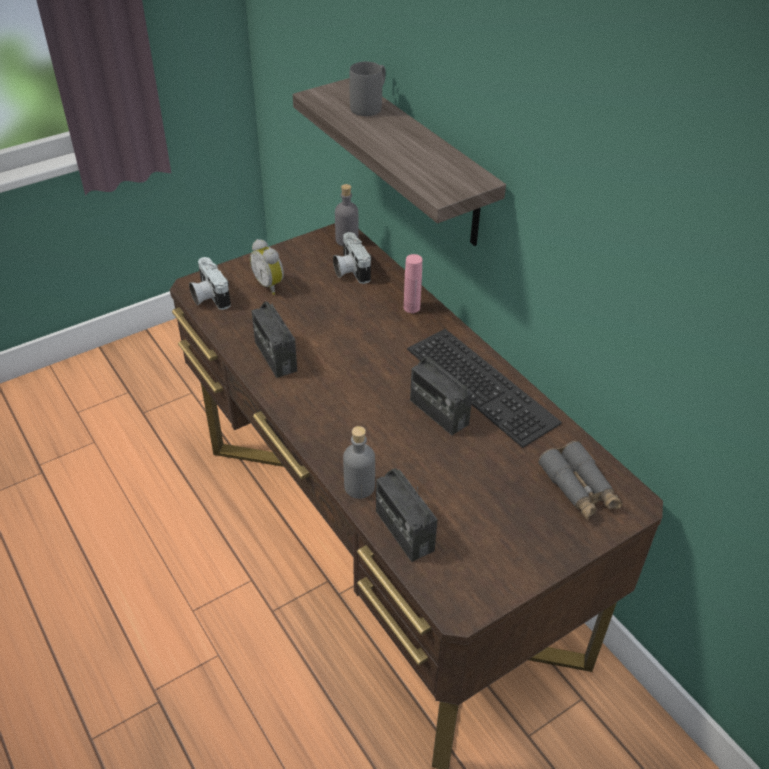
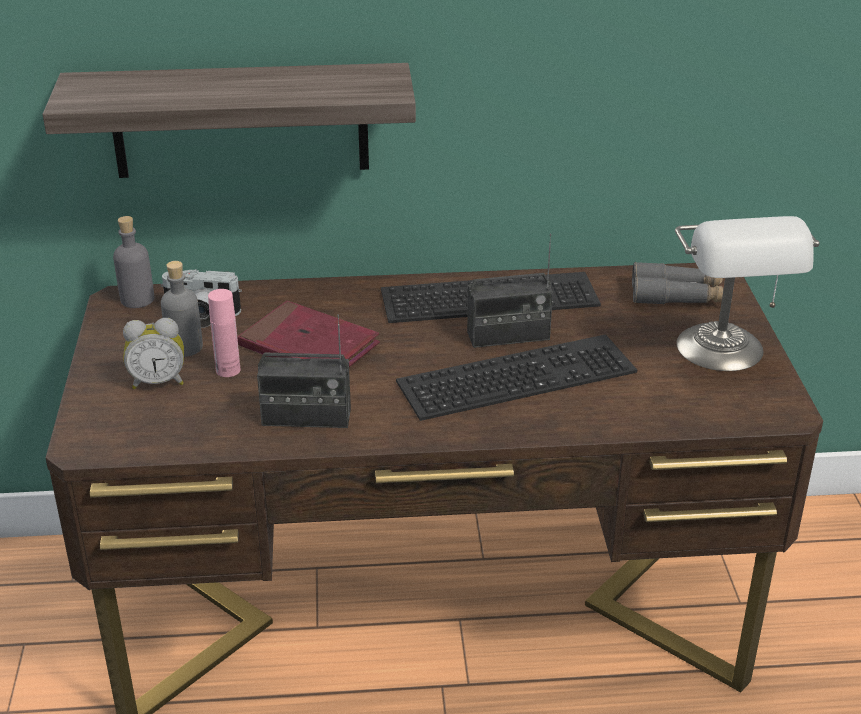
camera: 60 degrees left, 10 degrees down
camera [189,257,231,310] -> none
grey bottle [343,426,375,499] -> grey bottle moved to [161,261,203,357]
grey mug [349,62,386,116] -> none
radio [376,468,438,562] -> none
pink bottle [404,254,422,313] -> pink bottle moved to [208,289,240,377]
none -> red book [237,301,380,367]
none -> keyboard [396,334,637,421]
none -> white table lamp [675,216,820,371]

